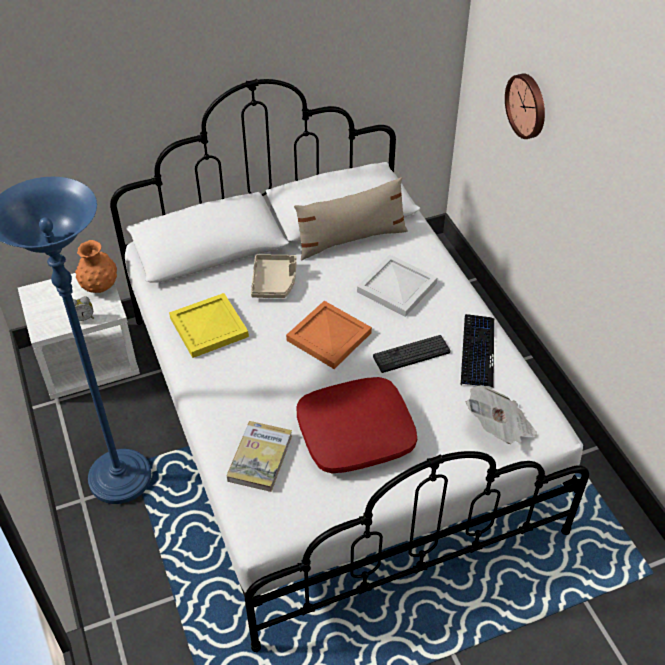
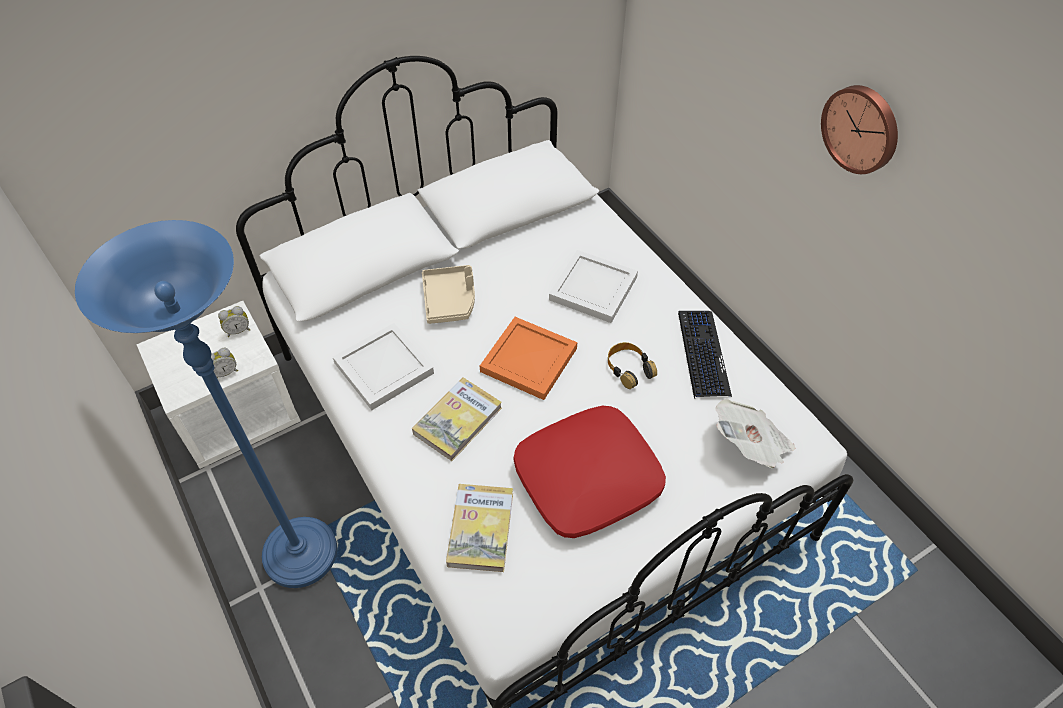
camera: 10 degrees left, 5 degrees up
orange vase [75,240,117,293] -> alarm clock [218,306,251,337]
yellow tray [169,293,249,358] -> white tray [333,323,434,410]
beige pillow [294,177,408,260] -> none
keyboard [373,335,451,373] -> headphones [608,342,657,389]
wall clock [505,73,545,139] -> wall clock moved to [821,85,898,174]
none -> book [412,377,502,461]

